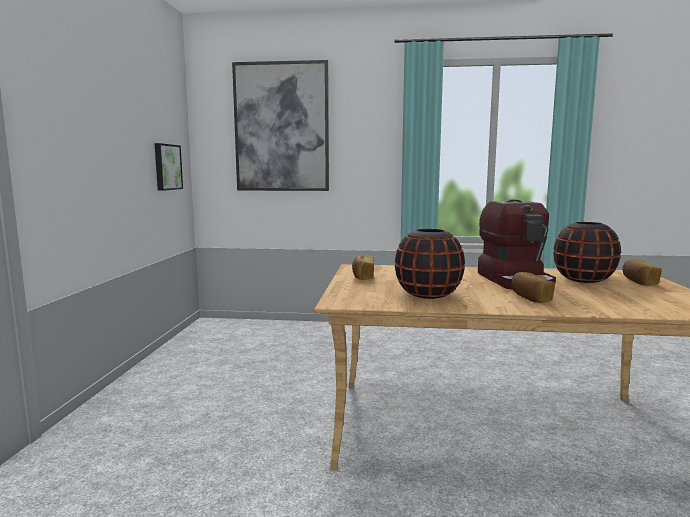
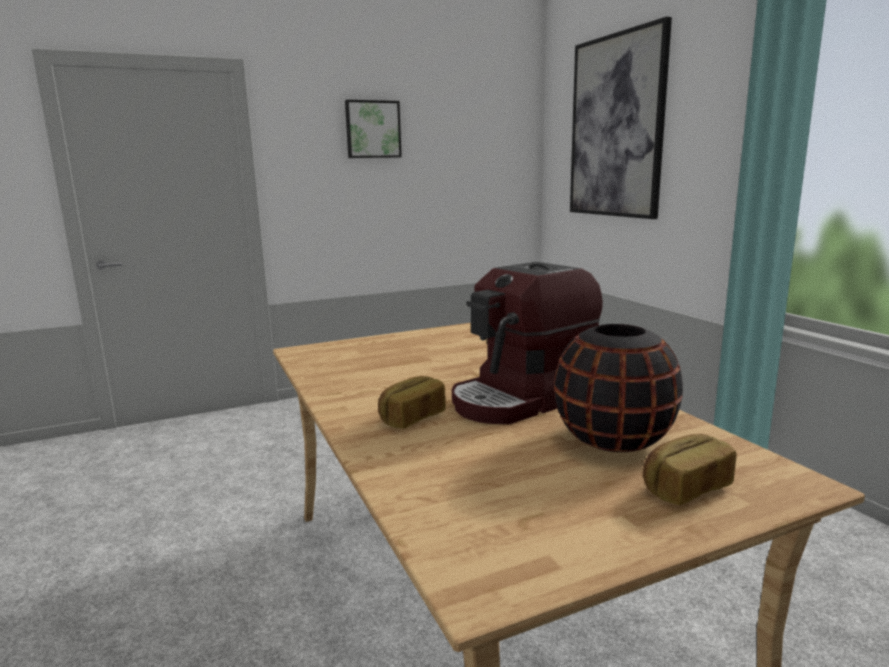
camera: 60 degrees right, 5 degrees up
picture [155,143,183,191] -> picture moved to [345,100,402,158]
bread [352,255,374,280] -> none
black vase [395,229,465,299] -> none

